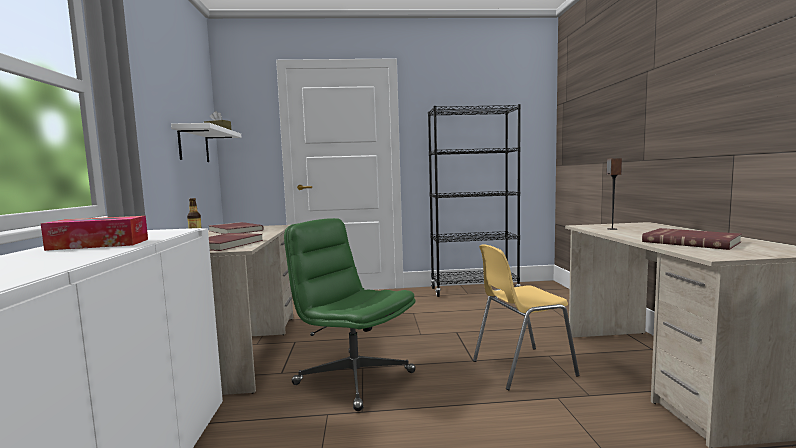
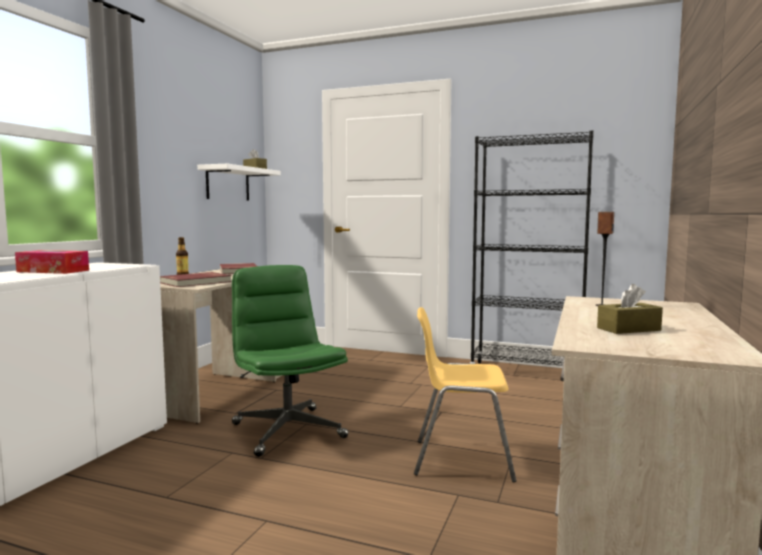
camera: 25 degrees right, 0 degrees up
red book [642,228,742,250] -> brown tissue box [597,284,663,334]

